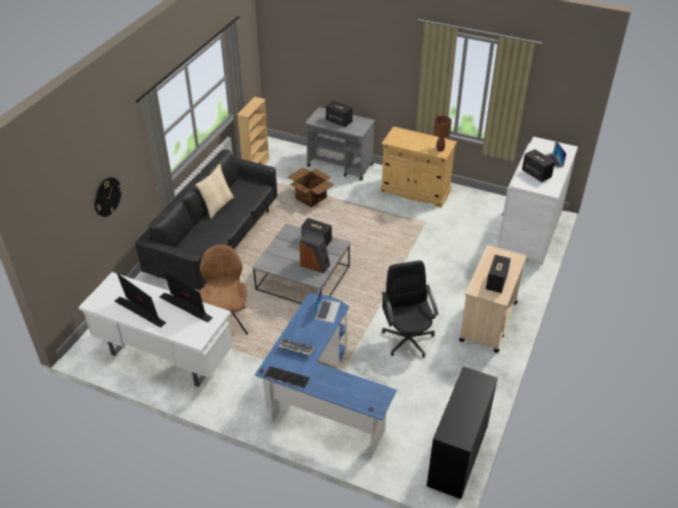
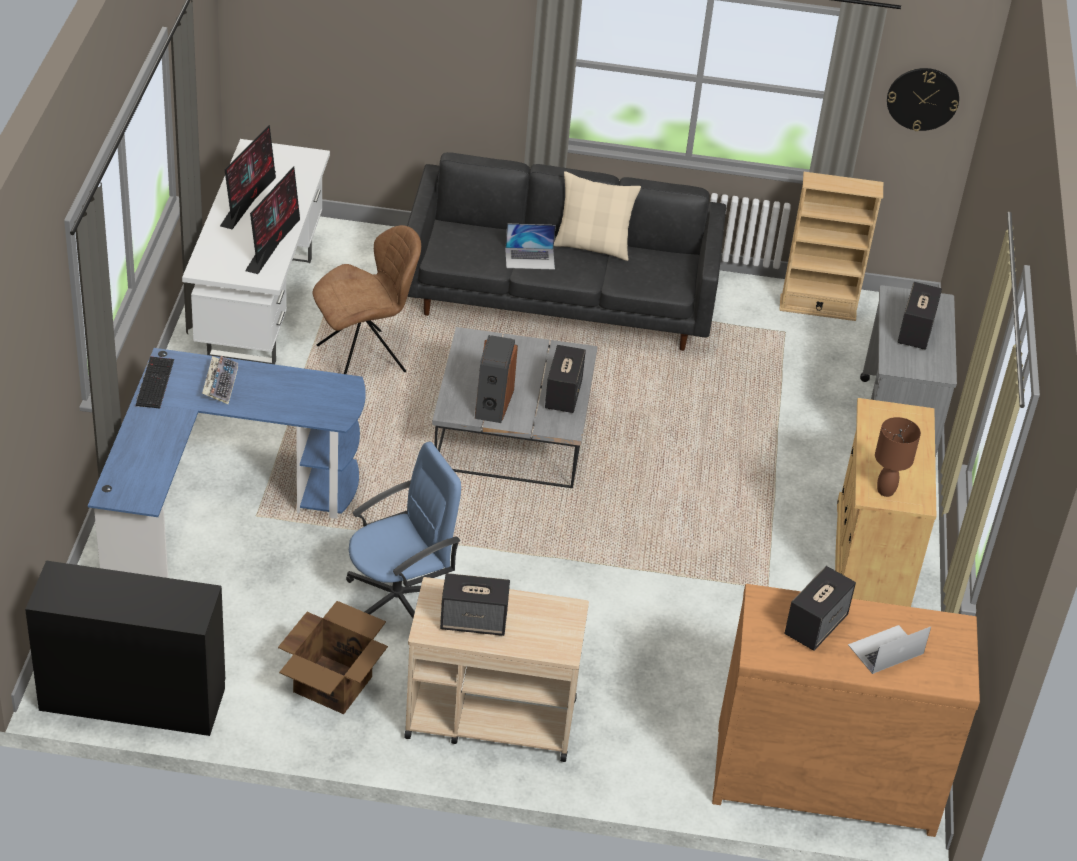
camera: 70 degrees right, 0 degrees up
wall clock [94,177,122,217] -> wall clock moved to [887,68,959,131]
cardboard box [288,167,334,208] -> cardboard box moved to [278,601,388,714]
laptop [314,286,341,323] -> laptop moved to [505,224,556,270]
black office chair [382,260,439,358] -> blue office chair [346,442,461,618]
white dresser [497,137,578,265] -> brown dresser [712,584,980,837]

